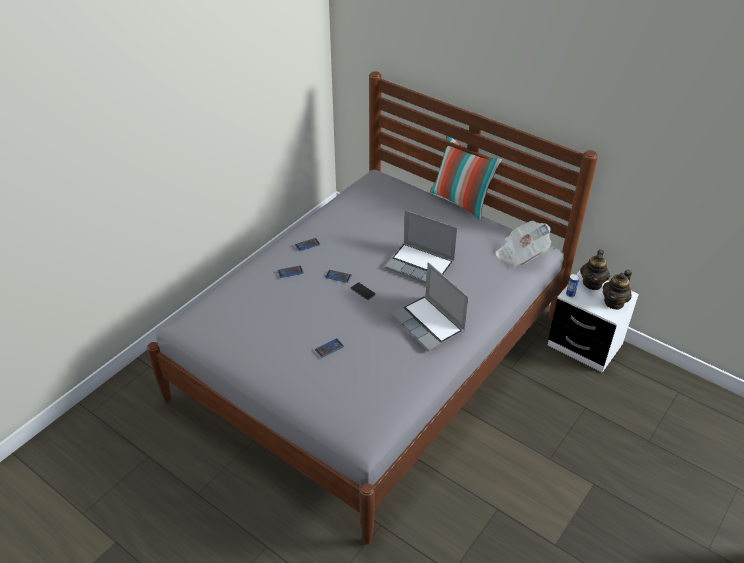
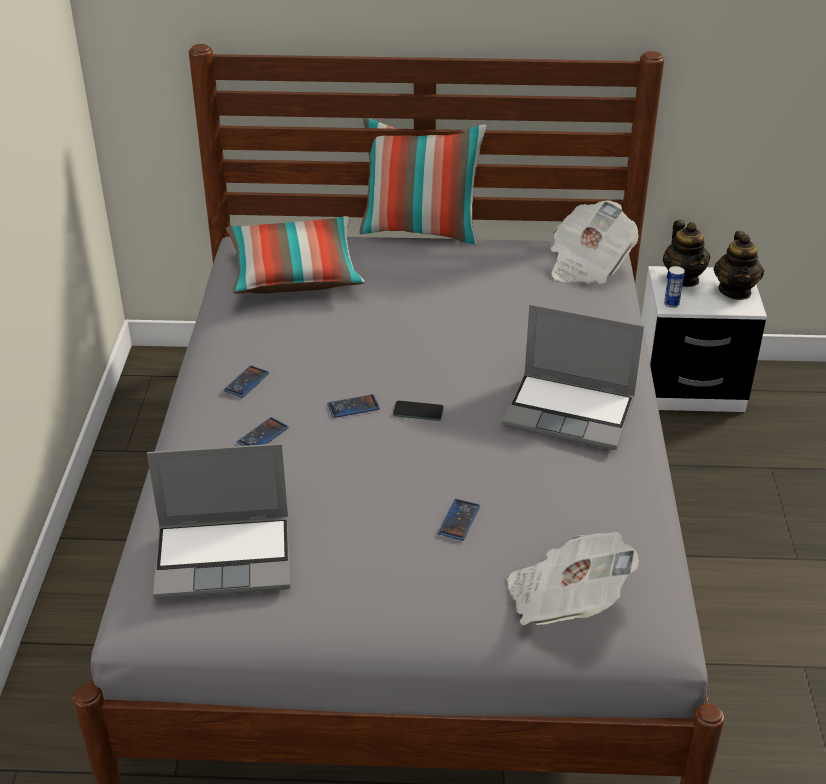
camera: 35 degrees left, 5 degrees down
laptop [385,210,457,283] -> laptop moved to [147,443,290,599]
none -> pillow [226,216,365,294]
none -> newspaper [507,532,639,625]

